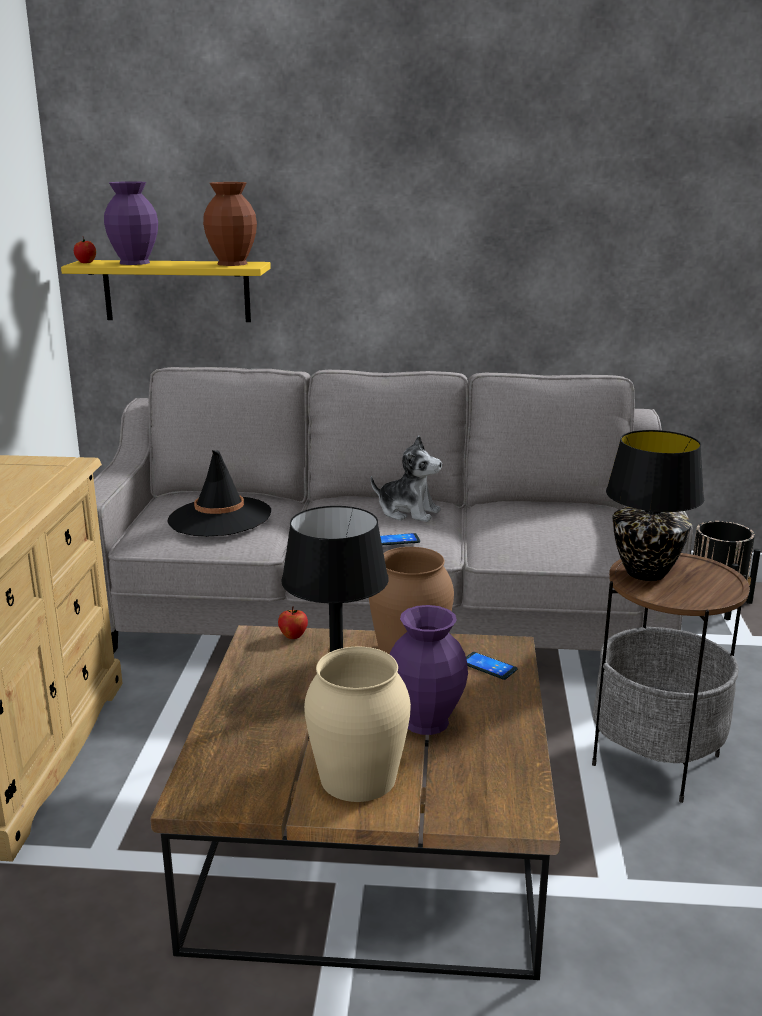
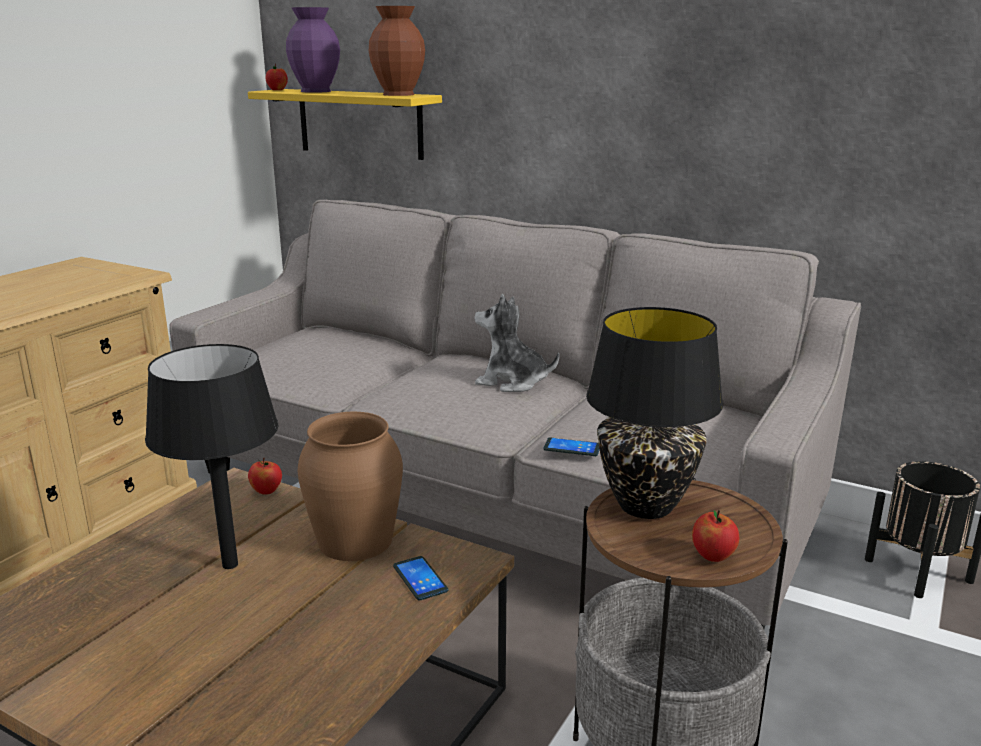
camera: 25 degrees right, 0 degrees up
black hat [168,450,271,537] -> none
beige vase [304,647,411,802] -> none
plush toy [371,436,442,522] -> plush toy turned 150 degrees clockwise [474,294,559,392]
phone [380,533,420,545] -> phone moved to [543,437,600,456]
purple vase [390,605,468,735] -> none
none -> apple [692,510,739,562]

